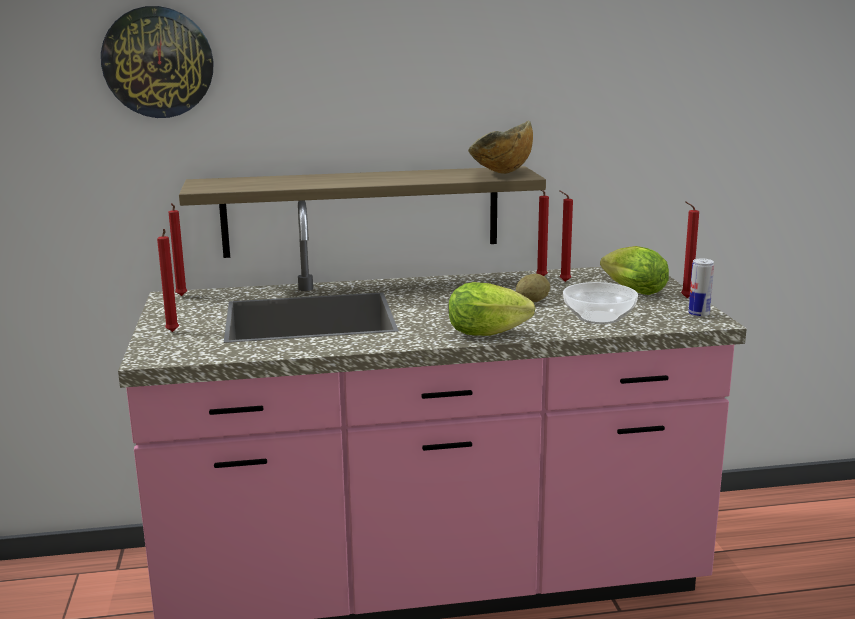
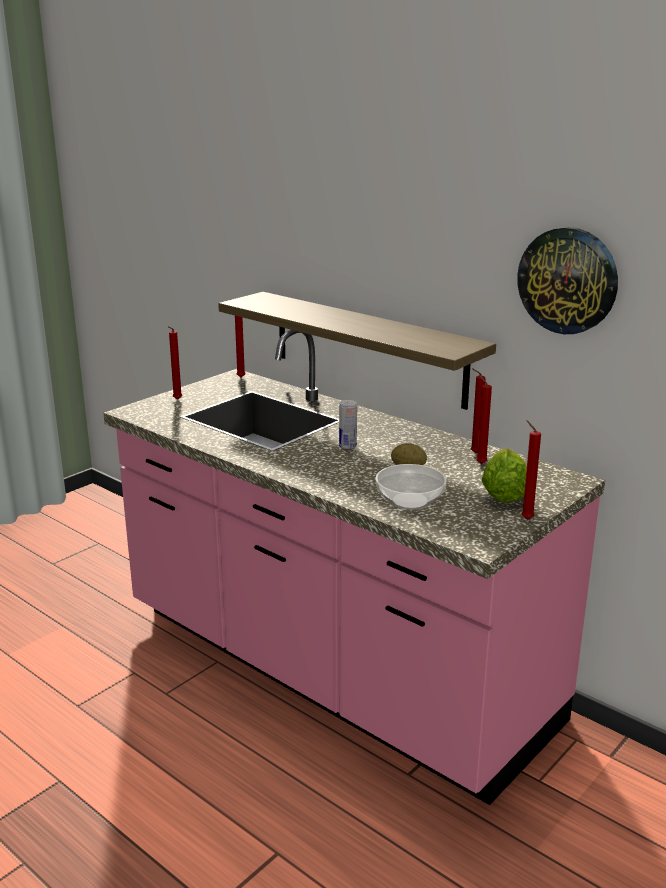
camera: 50 degrees right, 5 degrees up
wall clock [101,6,213,118] -> wall clock moved to [517,227,618,334]
lettuce [448,282,535,336] -> none
bowl [468,121,533,174] -> none
can [688,258,714,317] -> can moved to [339,400,357,449]

